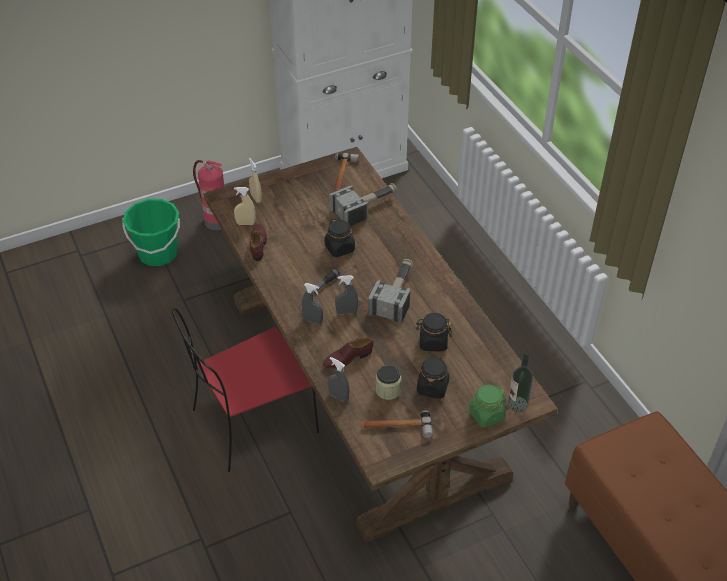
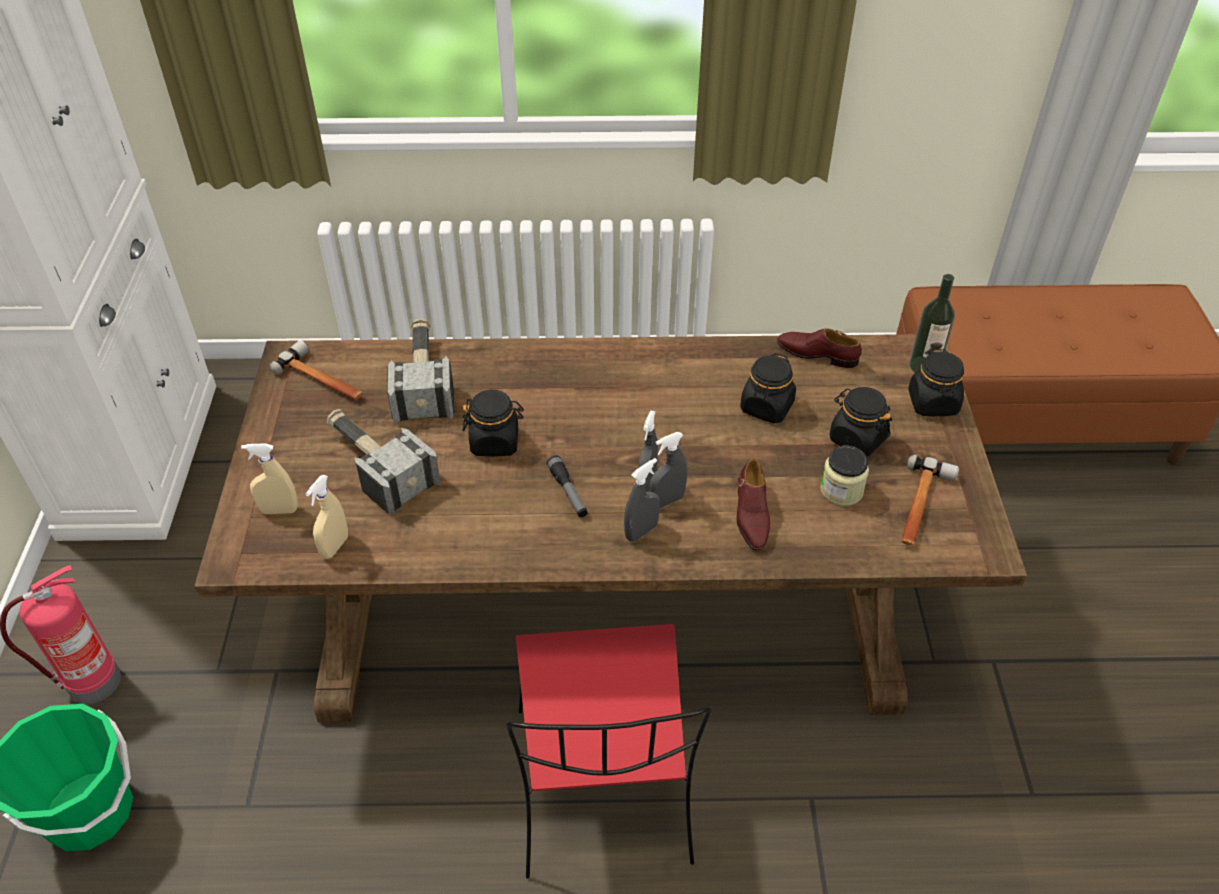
camera: 65 degrees left, 0 degrees up
brown shoe [250,224,267,261] -> brown shoe moved to [777,328,862,368]
grey spray bottle [328,357,350,402] -> grey spray bottle moved to [649,432,687,509]
hammer [368,259,413,324] -> hammer moved to [326,409,441,516]
green jar [469,385,506,428] -> black jar [908,349,964,416]

